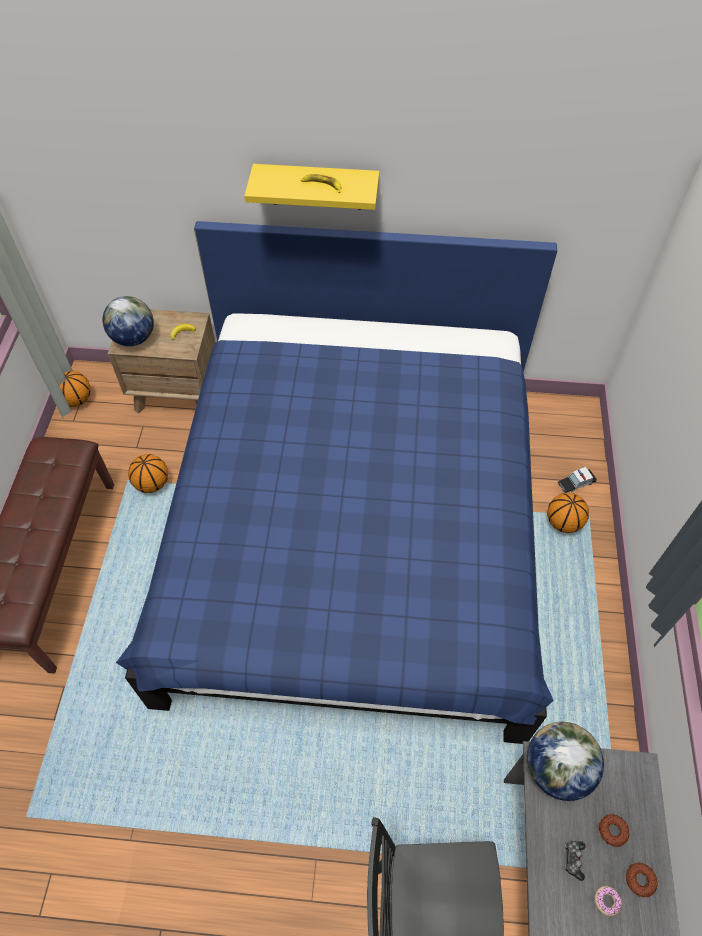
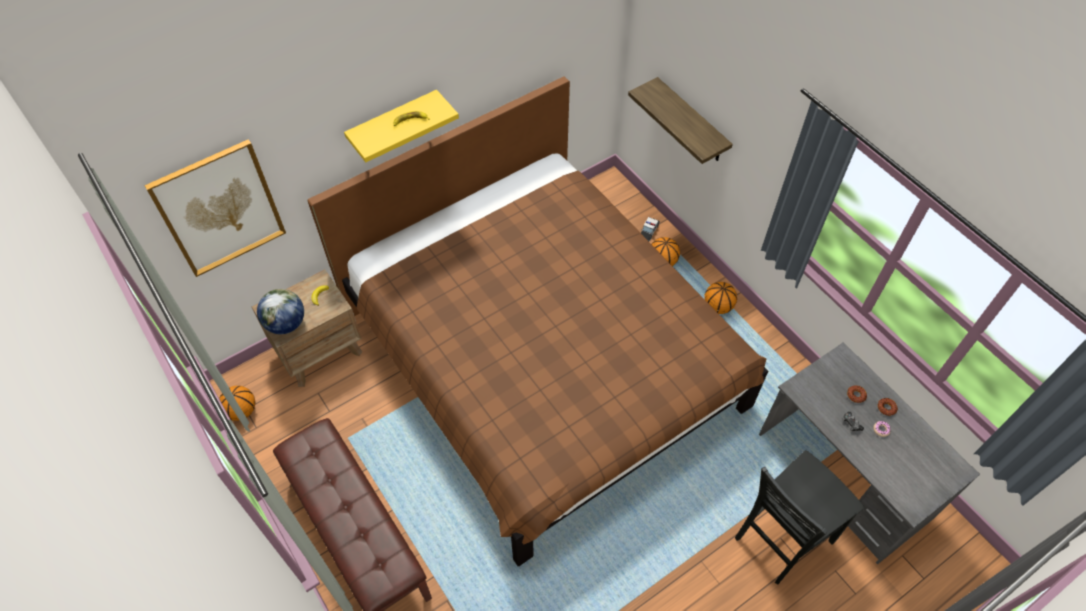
camera: 40 degrees left, 0 degrees up
blue bed [116,221,557,744] -> brown bed [307,77,768,566]
basketball [128,454,168,493] -> basketball moved to [704,282,737,314]
globe [527,722,604,801] -> none
none -> picture [144,139,286,277]
none -> shelf [628,77,733,164]

